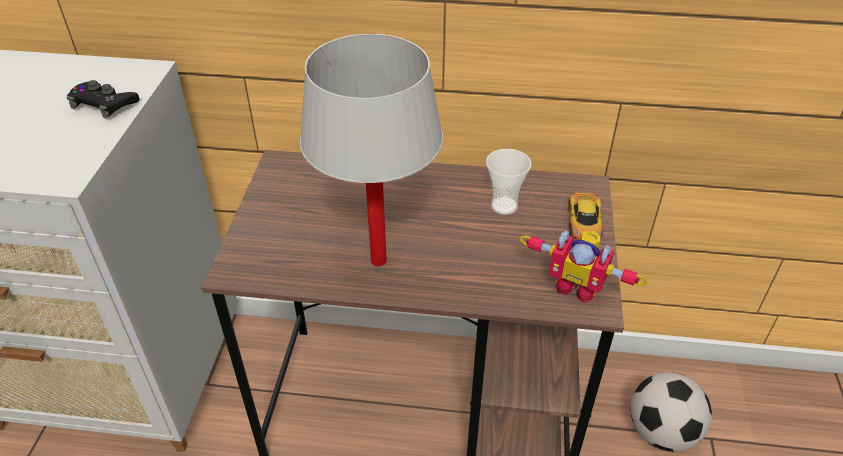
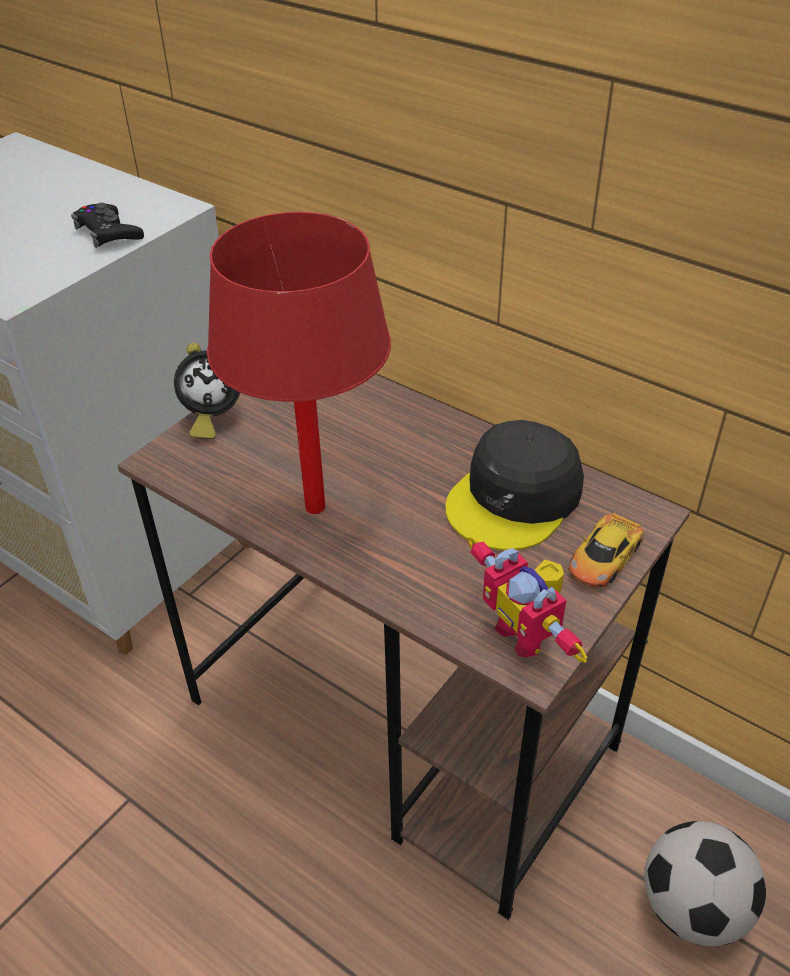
camera: 30 degrees right, 0 degrees up
white table lamp [300,34,443,266] -> red table lamp [207,212,391,514]
cup [486,149,532,215] -> black cap [446,420,584,550]
none -> alarm clock [174,343,240,439]

